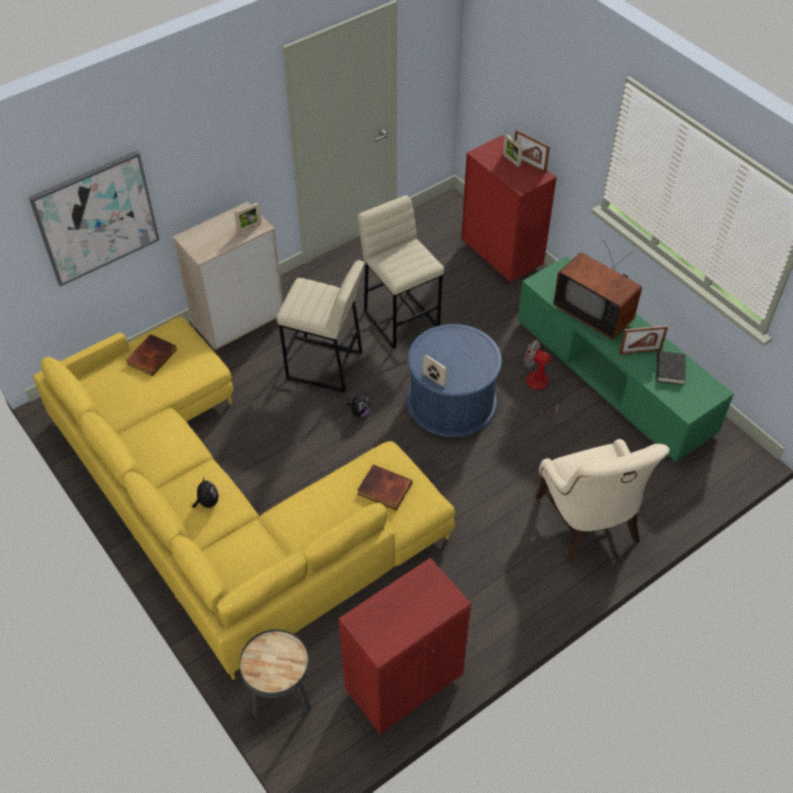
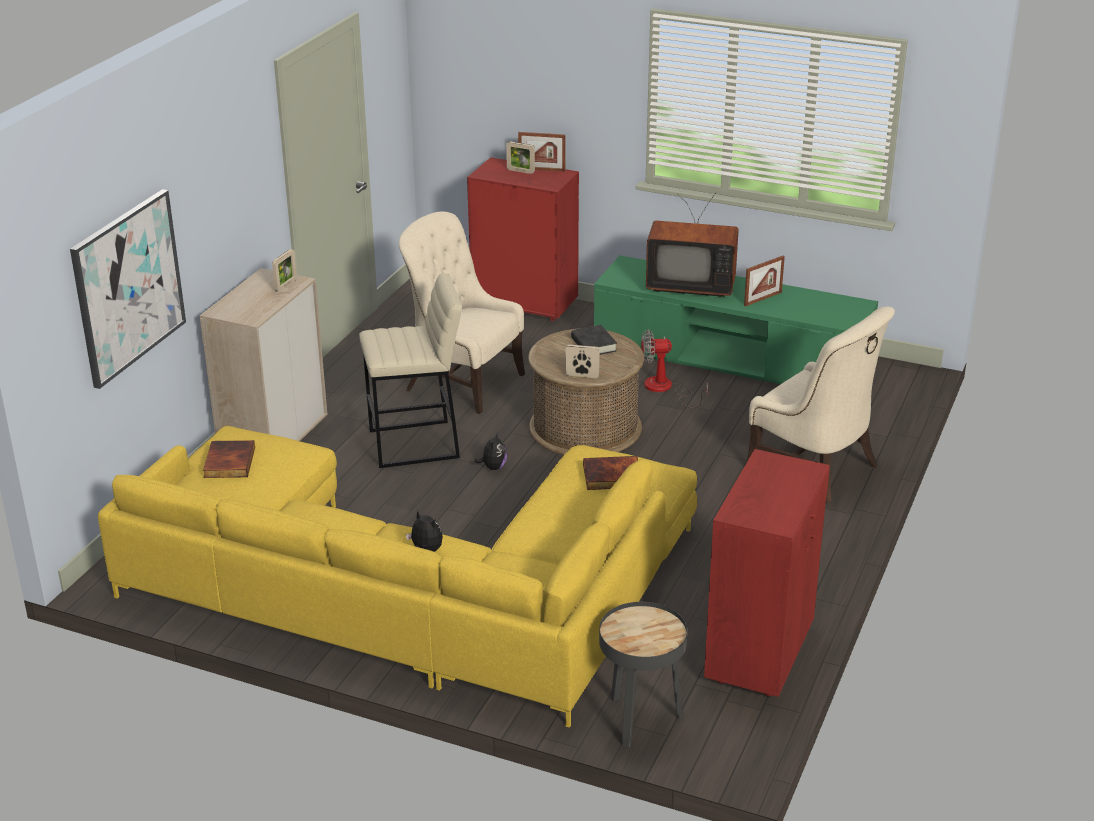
camera: 30 degrees left, 20 degrees down
beige stool [358,195,444,349] -> beige armchair [399,212,525,414]
blue coffee table [407,324,502,437] -> brown coffee table [528,329,644,455]
black book [657,351,686,385] -> black book moved to [571,325,617,355]

